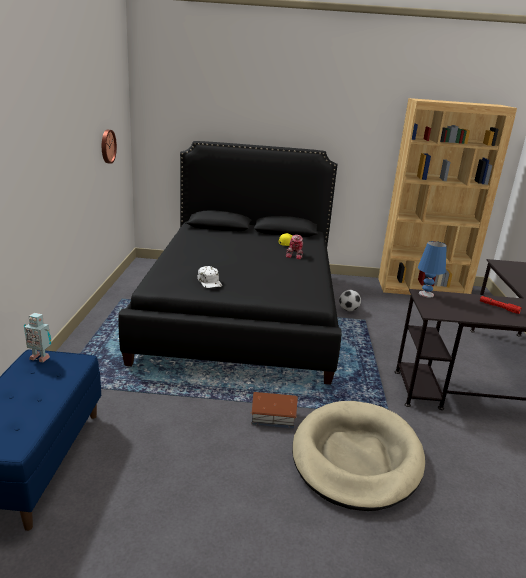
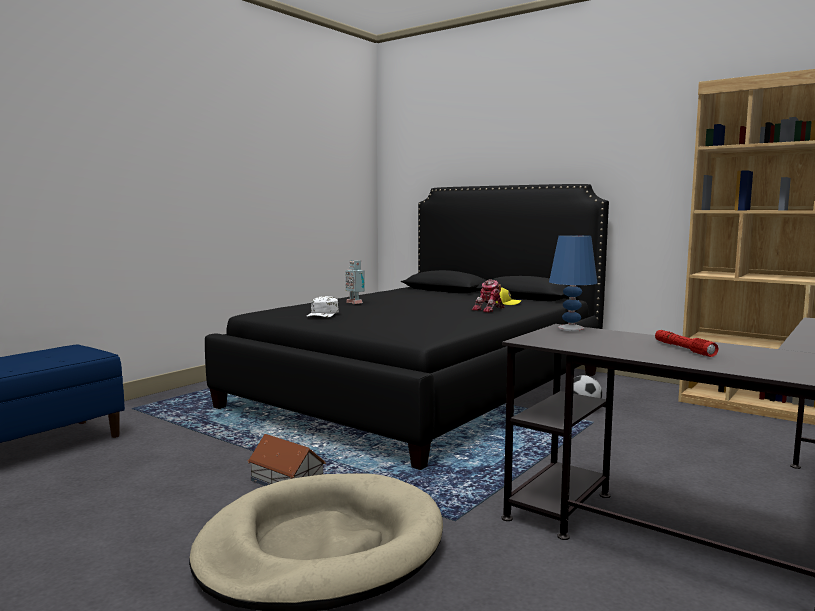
camera: 35 degrees right, 15 degrees down
toy robot [24,313,51,362] -> toy robot moved to [345,260,365,304]
wall clock [102,130,117,164] -> none

